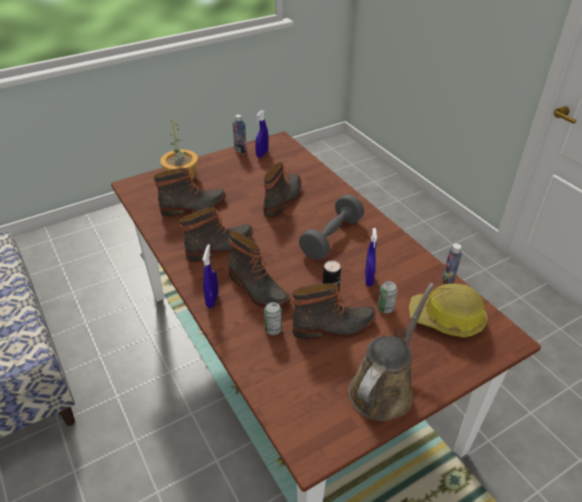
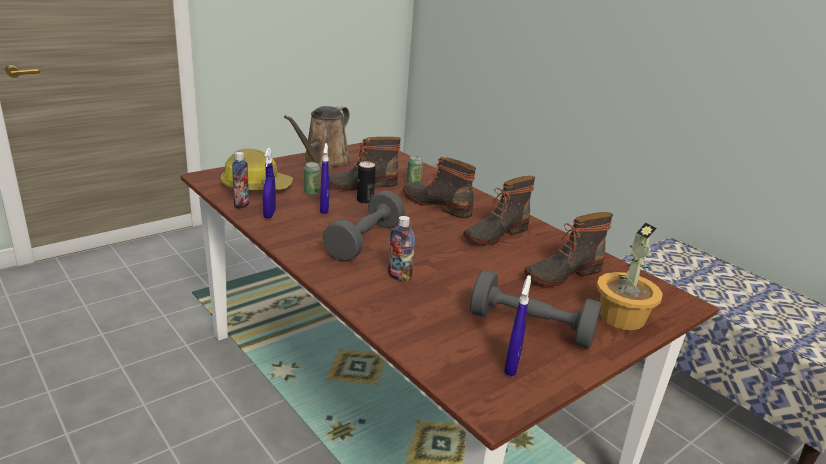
camera: 170 degrees right, 15 degrees down
blue spray bottle [202,244,218,308] -> blue spray bottle moved to [263,148,276,218]
bottle [233,114,247,153] -> bottle moved to [388,216,415,282]
boot [263,162,302,218] -> none
none -> grey dumbbell [470,270,602,349]

